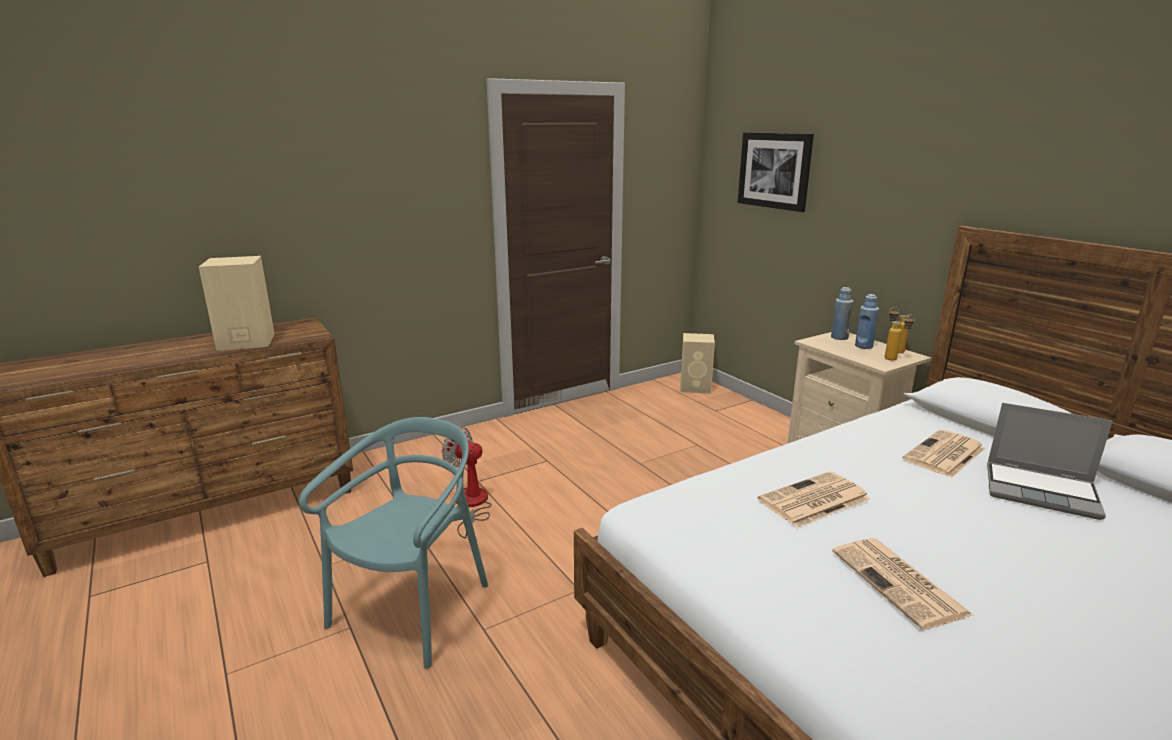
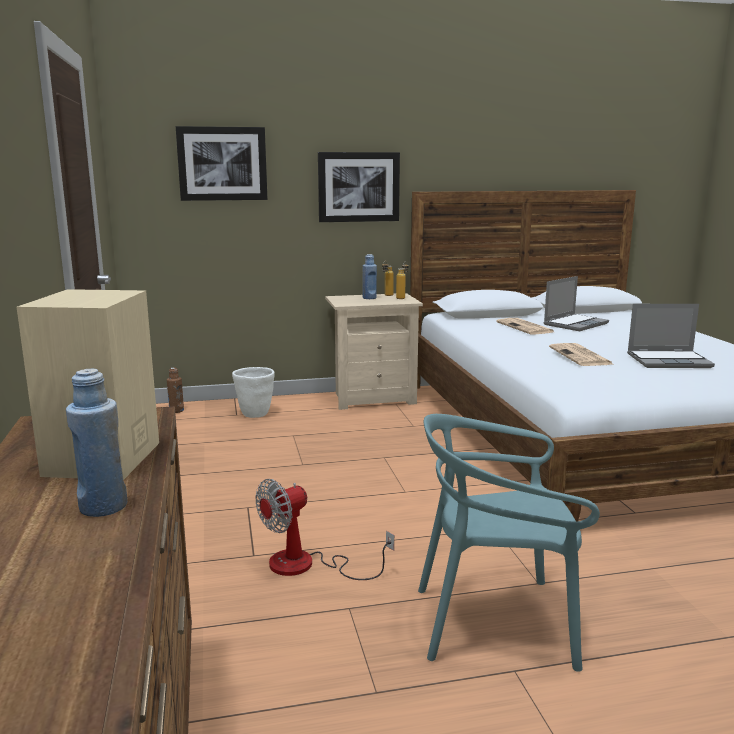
camera: 70 degrees left, 5 degrees down
turquoise chair [299,417,488,669] -> turquoise chair turned 45 degrees counterclockwise [418,414,600,672]
beige speaker [681,333,715,394] -> brown bottle [167,368,184,413]
blue bottle [831,287,853,340] -> blue bottle moved to [66,369,127,517]
newspaper [832,538,973,630] -> laptop [627,304,715,368]
none -> white planter [232,367,274,418]
none -> picture [318,152,400,222]

